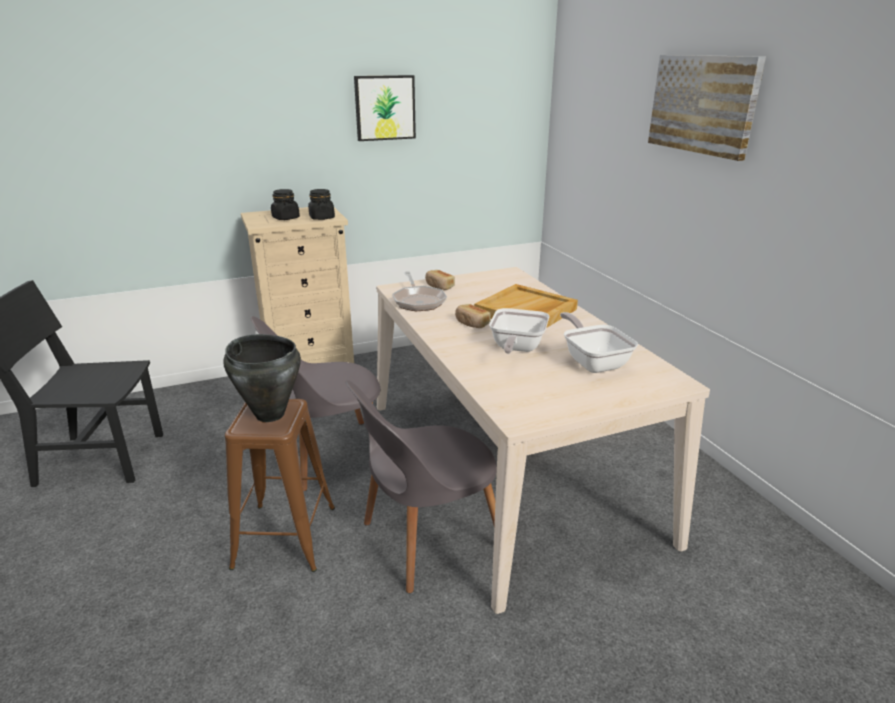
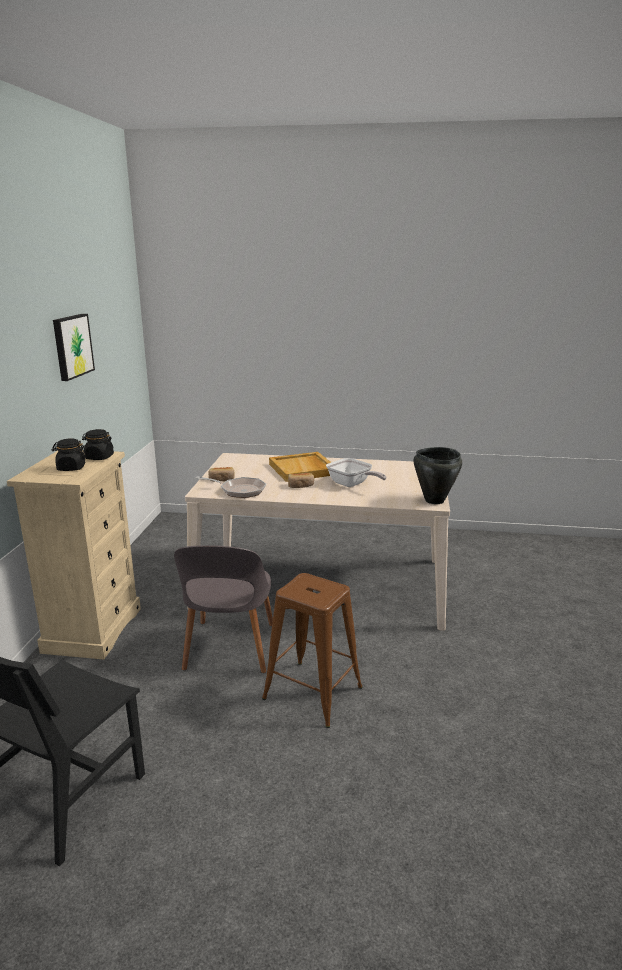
camera: 60 degrees left, 5 degrees down
black cooking pot [223,334,301,422] -> black cooking pot moved to [414,447,462,504]
grey chair [345,380,497,593] -> none
frying pan [560,312,638,373] -> none
picture [648,55,766,161] -> none

